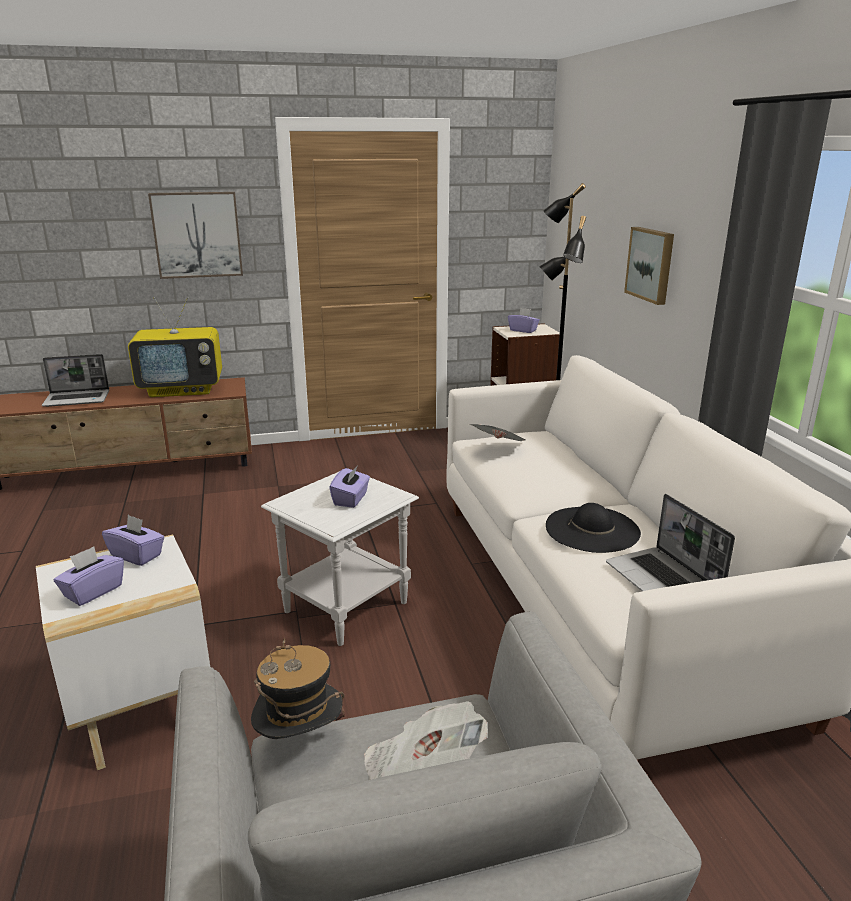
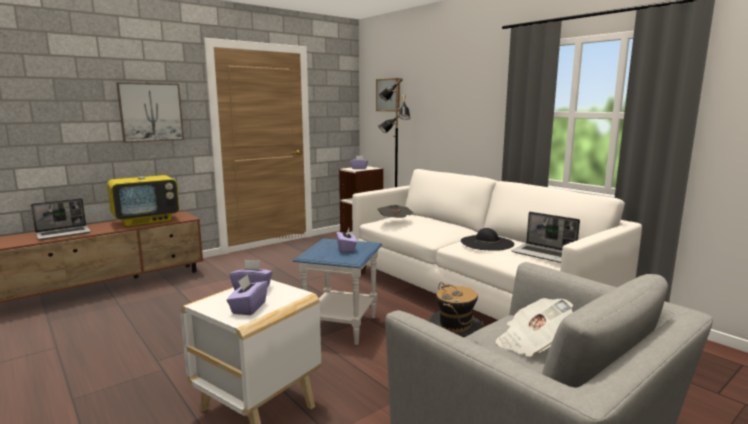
camera: 25 degrees left, 10 degrees down
white side table [261,471,419,646] -> blue side table [293,238,382,345]
picture [624,227,674,305] -> picture moved to [376,78,400,112]

